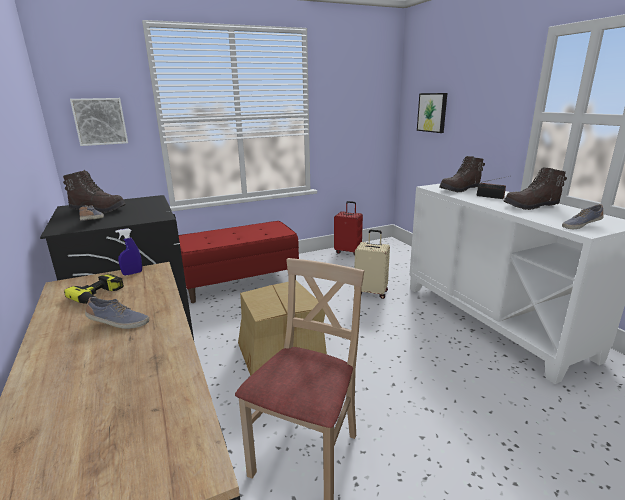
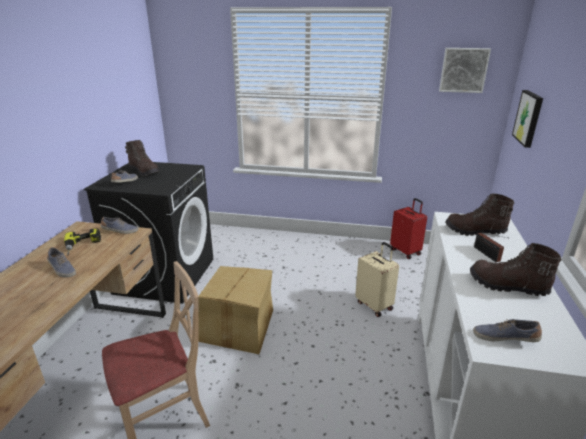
camera: 35 degrees right, 5 degrees up
picture [70,98,128,146] -> picture moved to [439,48,491,93]
blue spray bottle [115,228,142,276] -> shoe [100,217,139,234]
red bench [179,221,299,303] -> none

